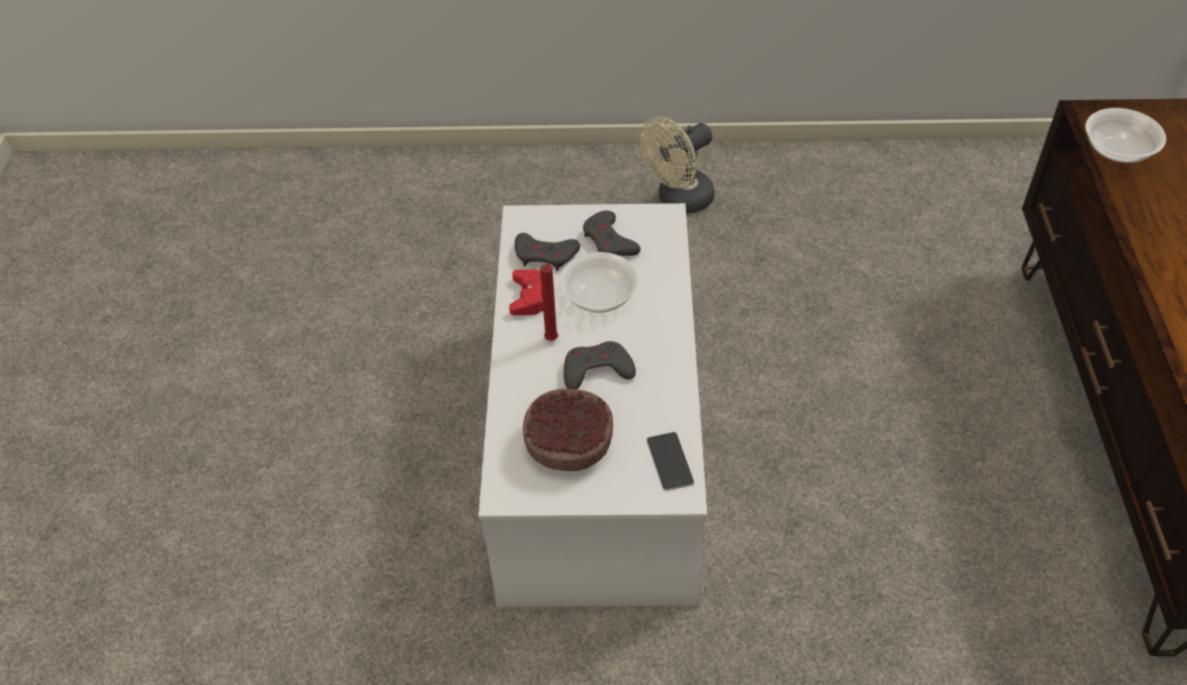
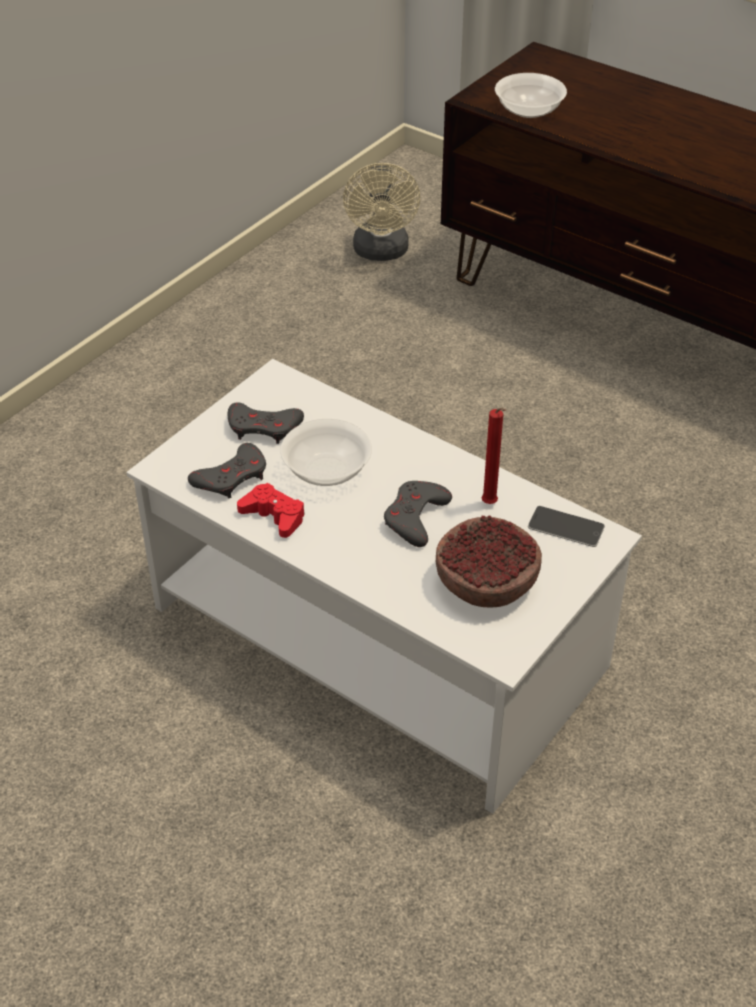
camera: 55 degrees left, 5 degrees down
red candle [540,264,558,341] -> red candle moved to [482,408,507,504]
beige fan [640,117,715,214] -> beige fan moved to [343,163,420,261]

